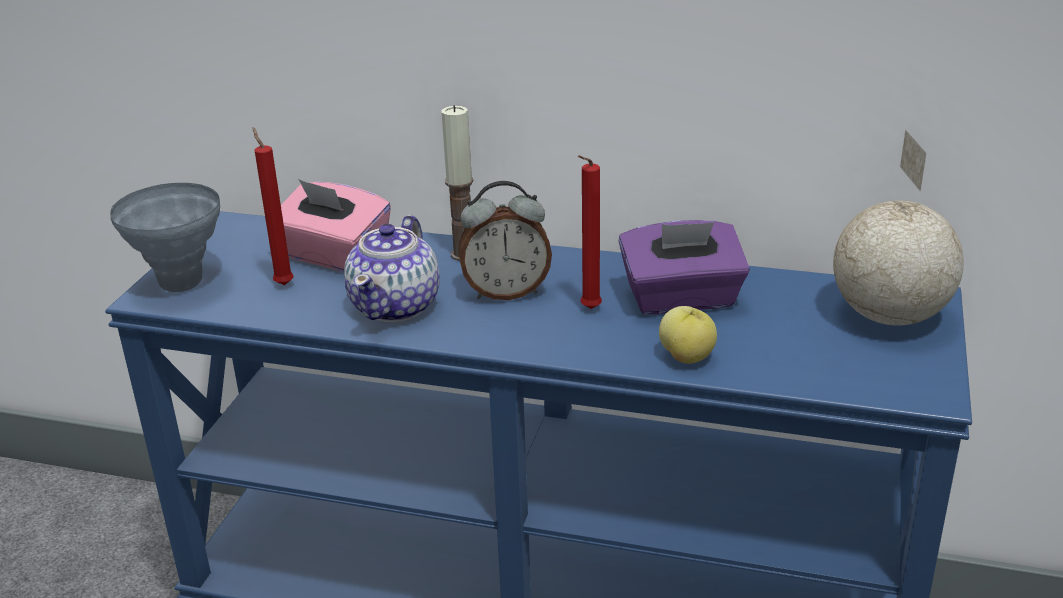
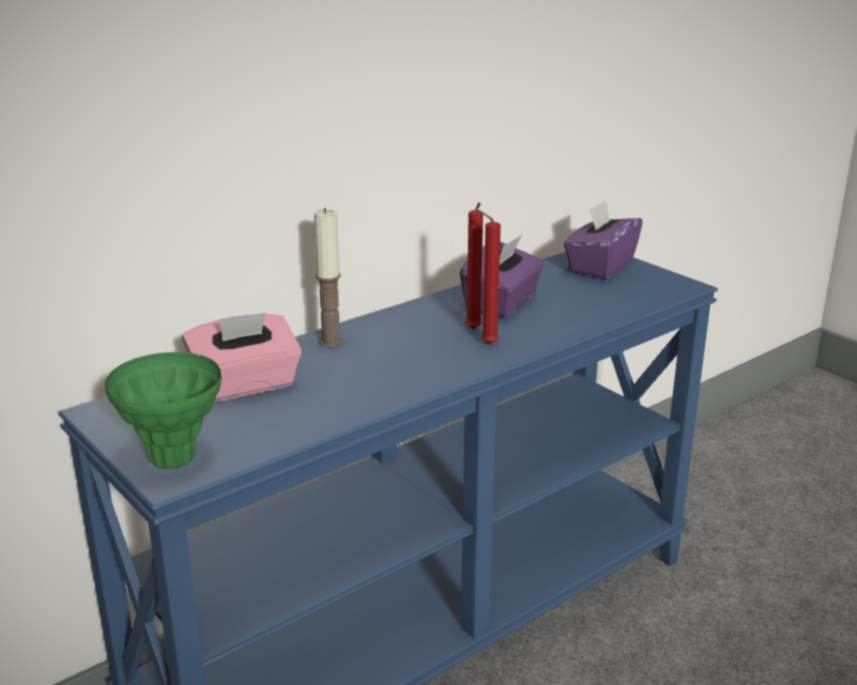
camera: 55 degrees left, 5 degrees down
grey vase [110,183,220,292] -> green vase [105,352,222,469]
red candle [252,127,294,285] -> red candle moved to [478,210,501,345]
teapot [344,215,440,322] -> none
alarm clock [458,181,552,300] -> none
apple [659,306,717,364] -> none
globe [833,130,964,326] -> purple tissue box [564,200,642,279]

